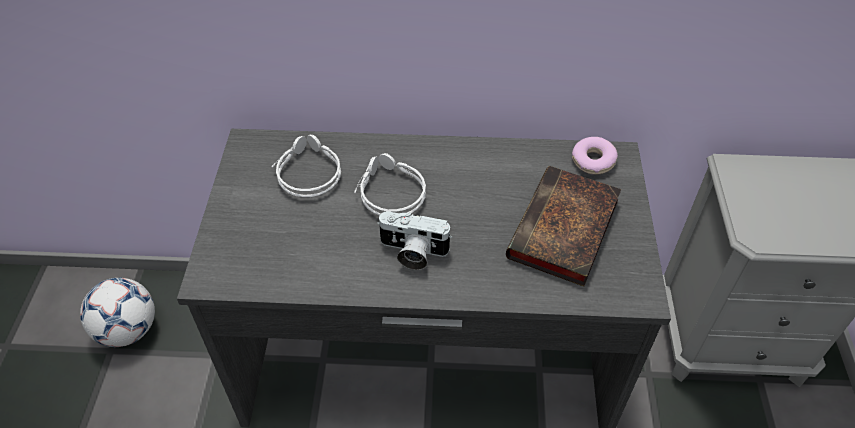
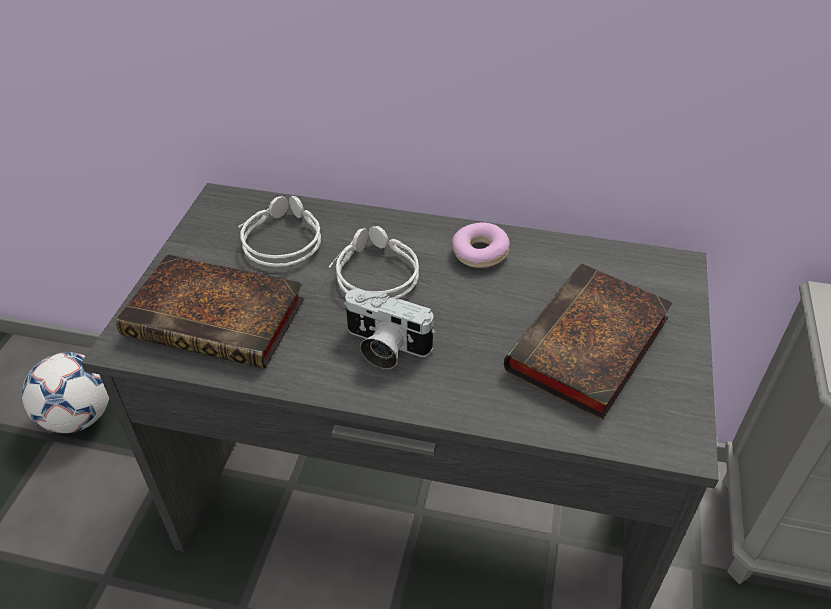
camera: 10 degrees right, 5 degrees down
donut [572,137,618,175] -> donut moved to [452,222,510,268]
none -> book [116,254,304,369]

